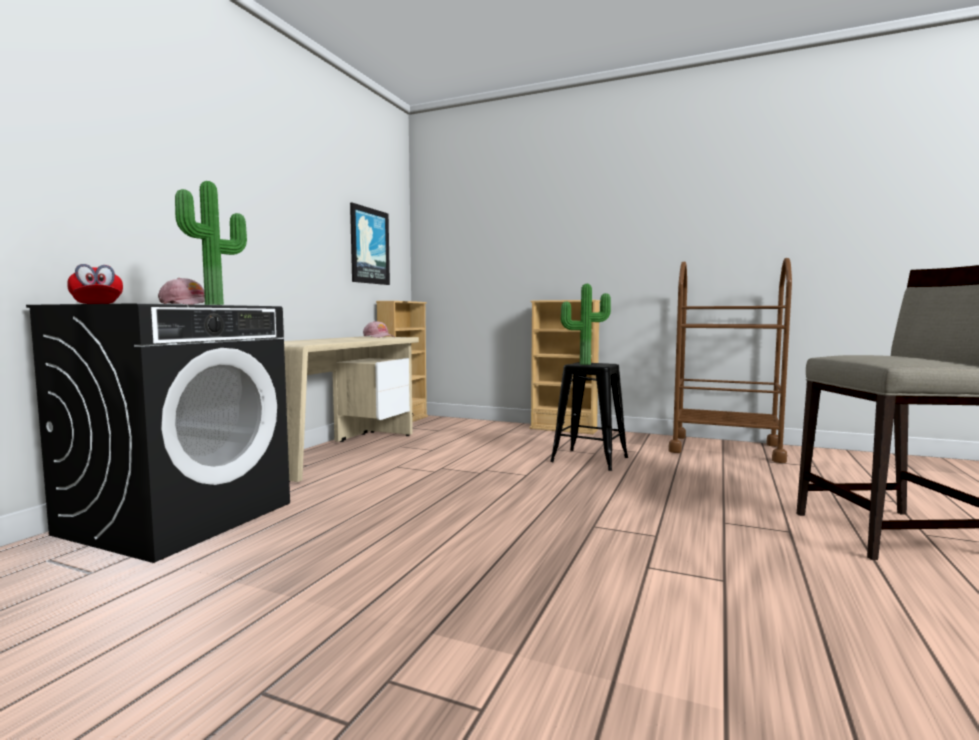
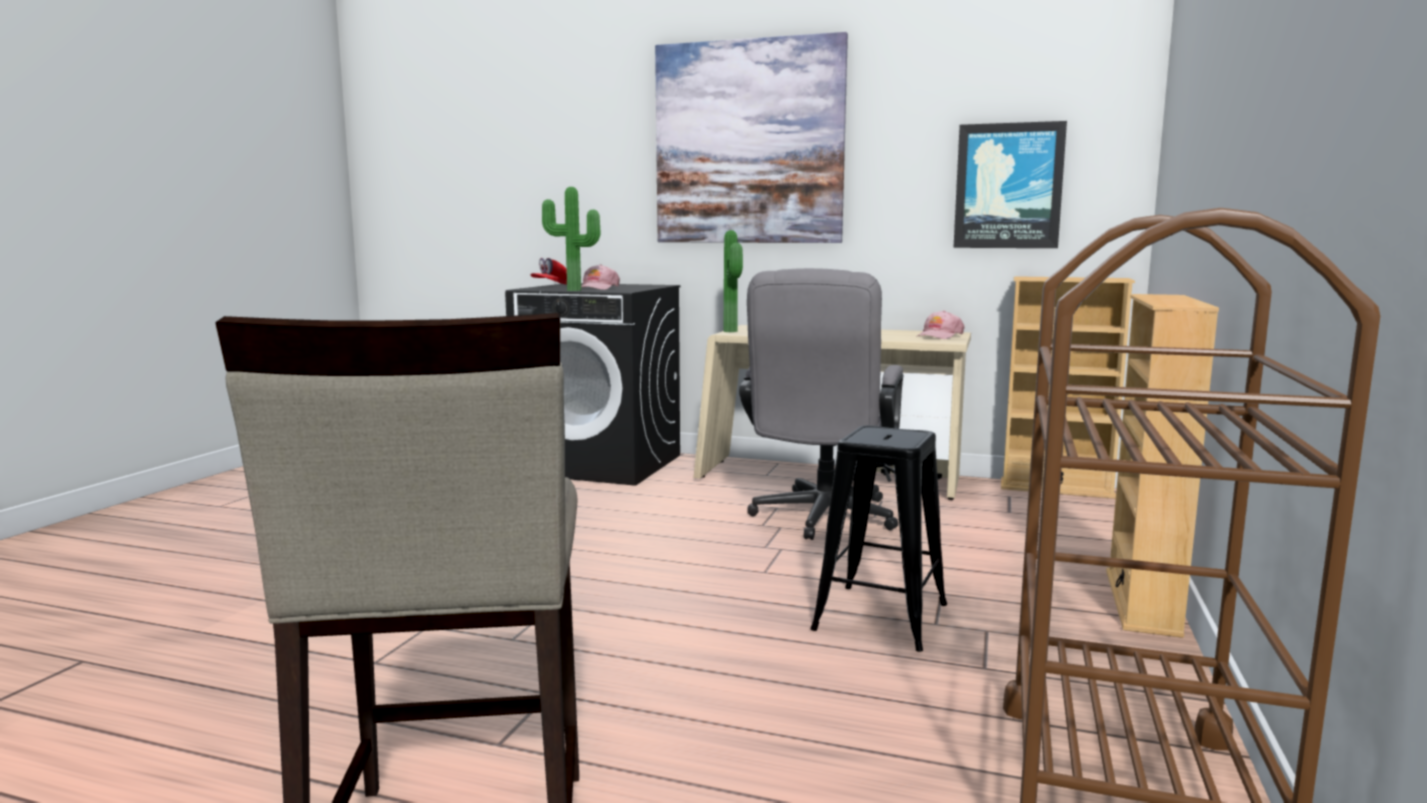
camera: 85 degrees right, 5 degrees up
potted plant [561,284,611,365] -> potted plant moved to [723,230,743,332]
none -> picture [655,32,848,243]
none -> grey office chair [739,268,903,540]

